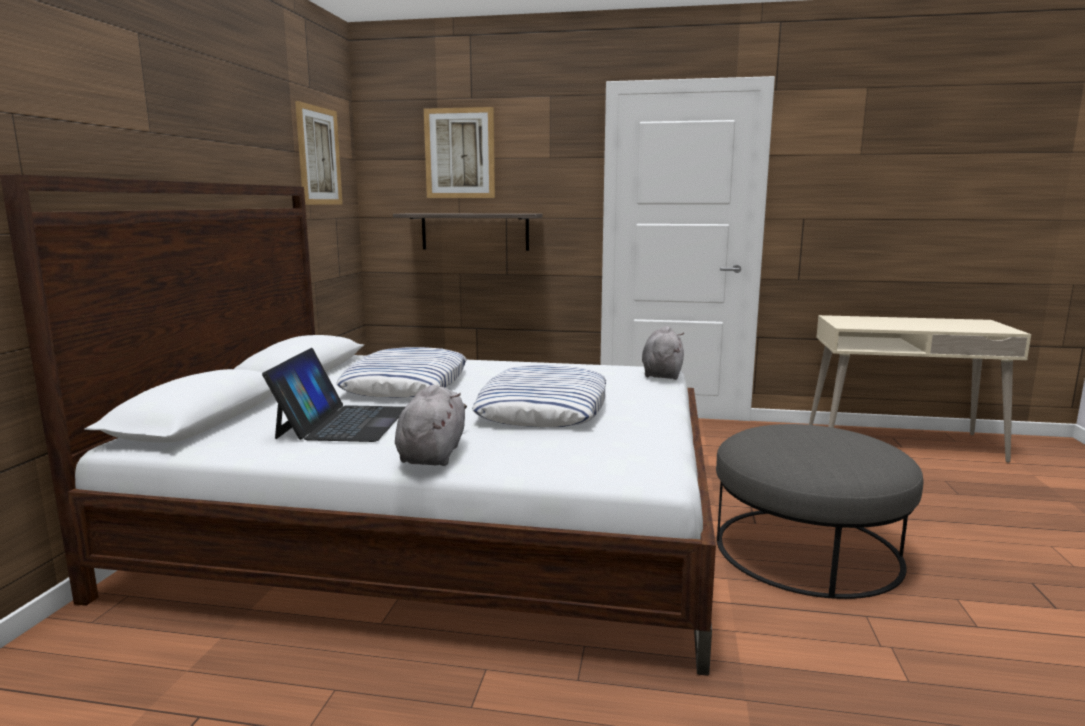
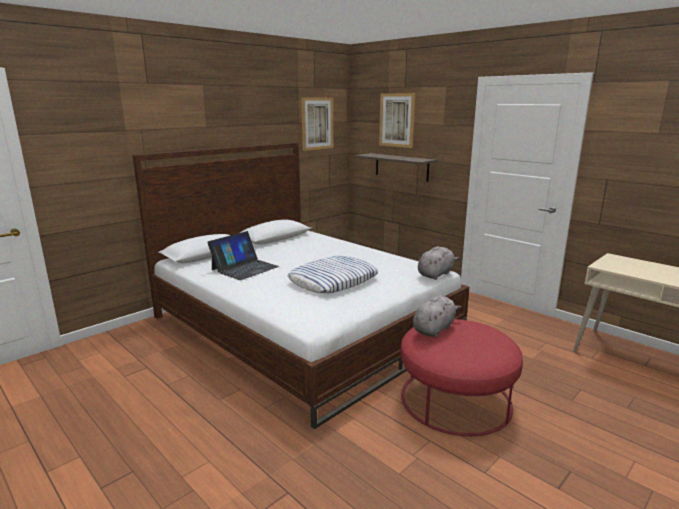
camera: 35 degrees right, 5 degrees up
pillow [337,347,467,398] -> none
grey plush toy [395,385,467,466] -> grey plush toy moved to [413,295,461,338]
grey ottoman [716,424,923,599] -> red ottoman [400,319,523,436]

